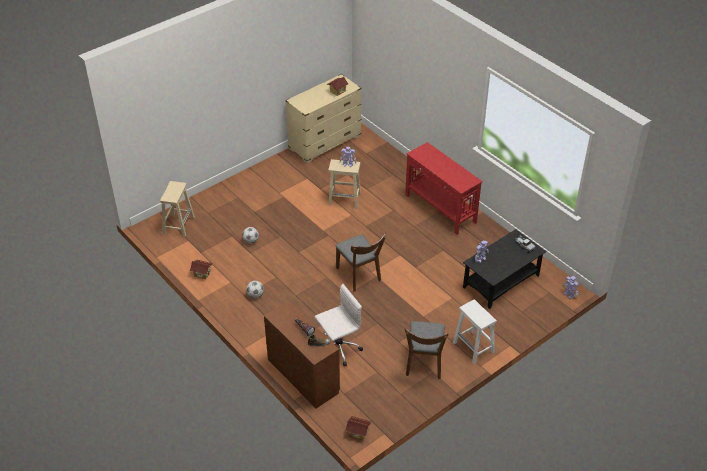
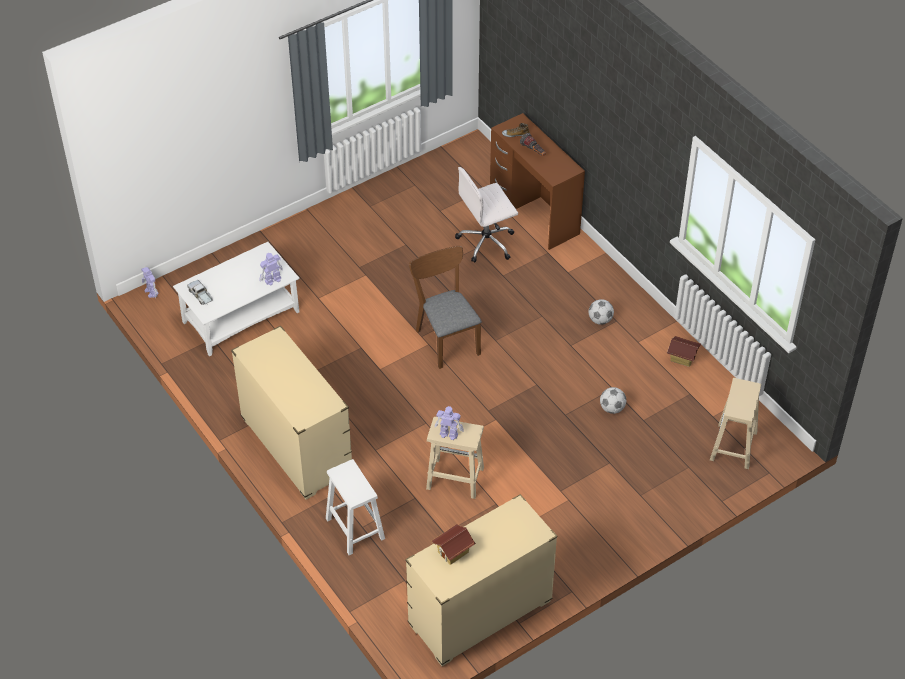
camera: 175 degrees left, 5 degrees up
toy house [345,416,371,440] -> none
red console table [405,142,483,235] -> beige dresser [231,326,352,500]
brown chair [405,321,449,379] -> none
white stool [453,299,497,364] -> white stool moved to [326,459,385,555]
black coffee table [463,229,546,309] -> white coffee table [173,242,300,357]

